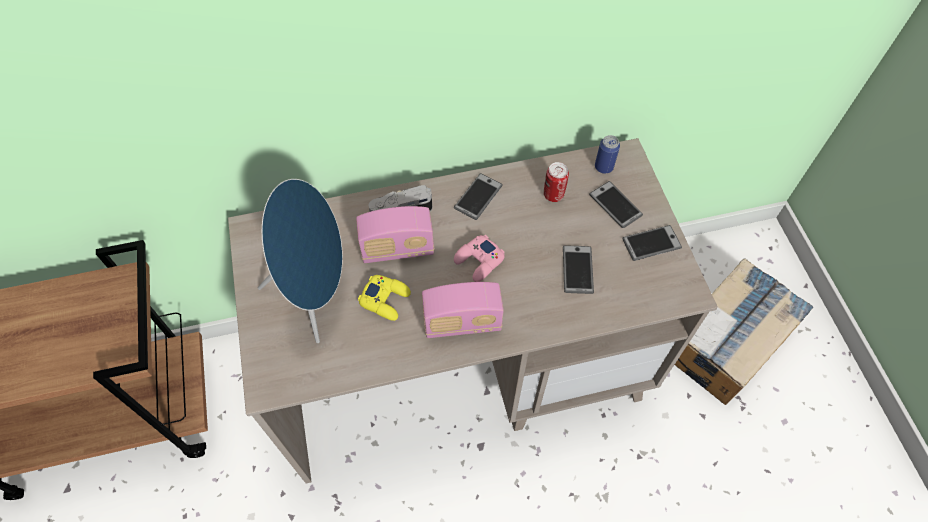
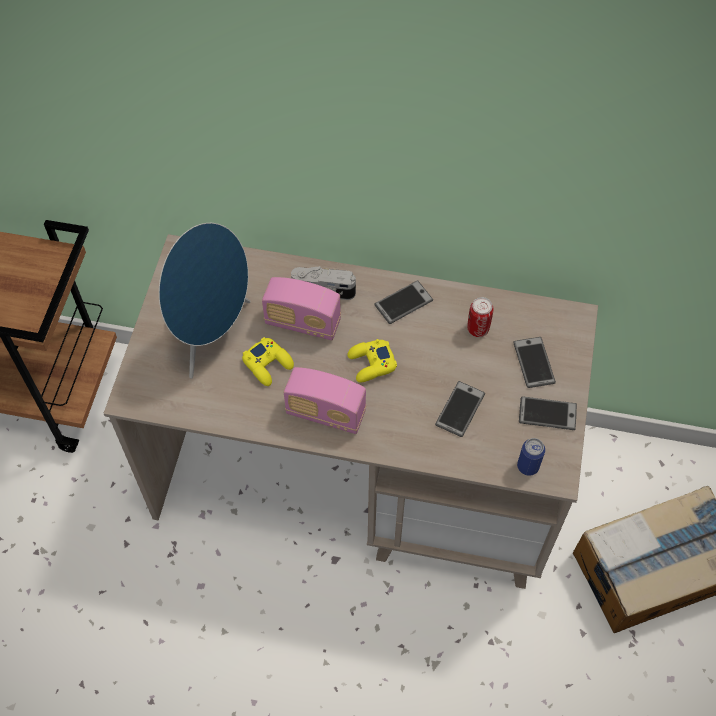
camera: 25 degrees right, 0 degrees up
pink game controller [454,235,505,282] -> yellow game controller [347,339,397,383]
can [595,135,620,174] -> can moved to [517,438,545,476]

